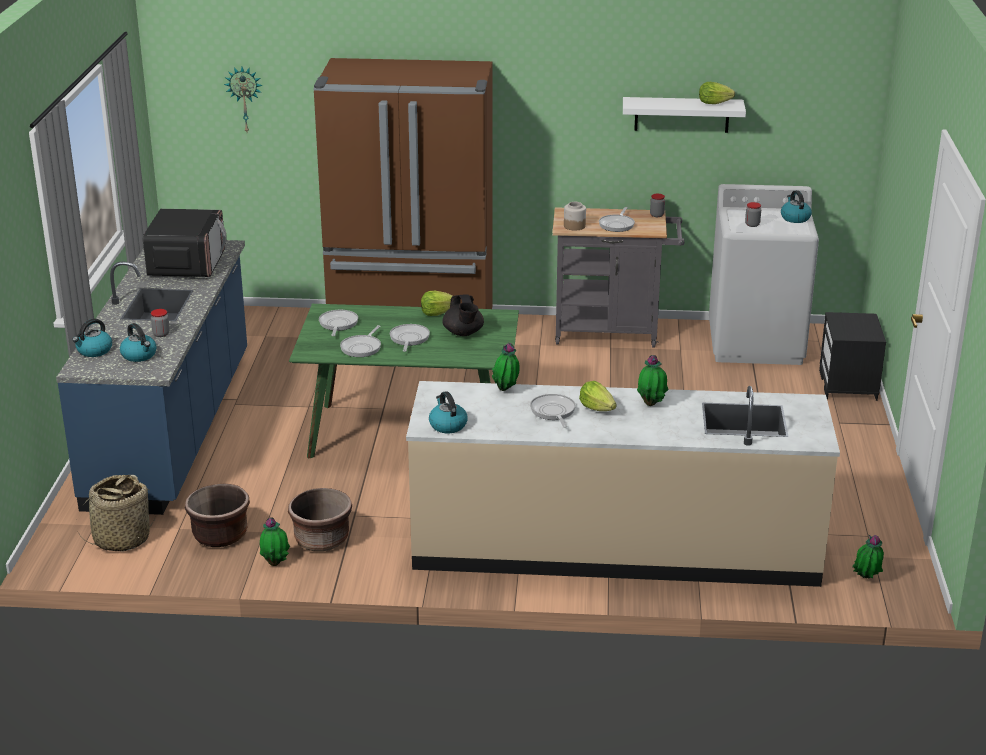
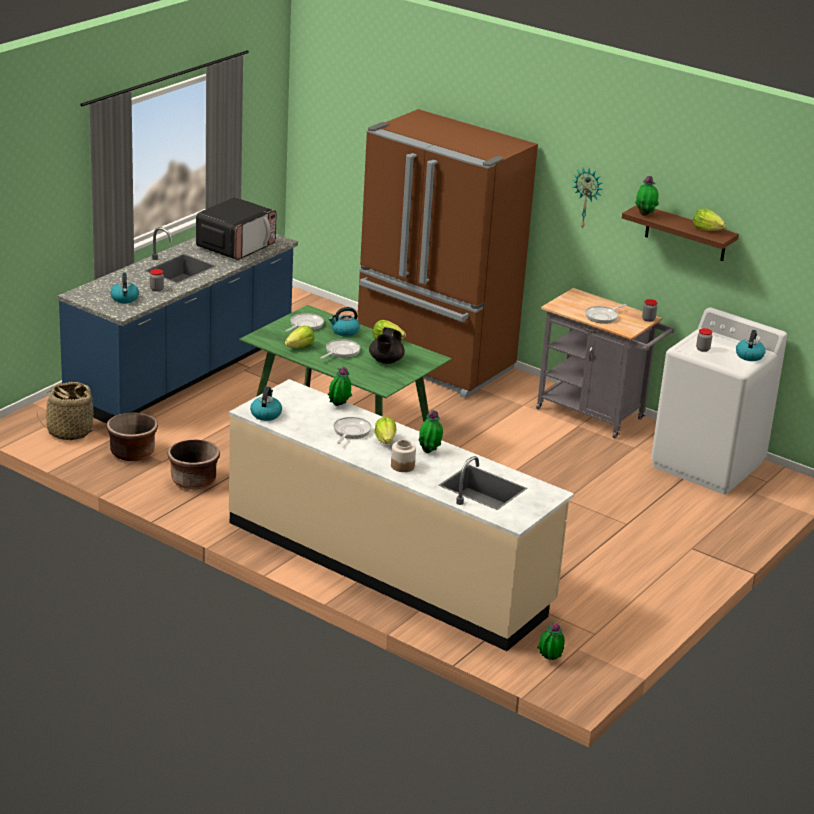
camera: 30 degrees right, 0 degrees up
kettle [72,319,112,357] -> kettle moved to [329,307,360,337]
wall clock [224,67,263,132] -> wall clock moved to [572,168,603,229]
potted plant [260,517,290,566] -> potted plant moved to [635,176,659,216]
frying pan [340,325,381,357] -> lettuce [285,326,315,348]
jar [564,202,586,230] -> jar moved to [391,440,416,472]
white shelf [623,97,746,133] -> brown shelf [622,205,739,261]
black nightstand [819,312,886,401] -> none

